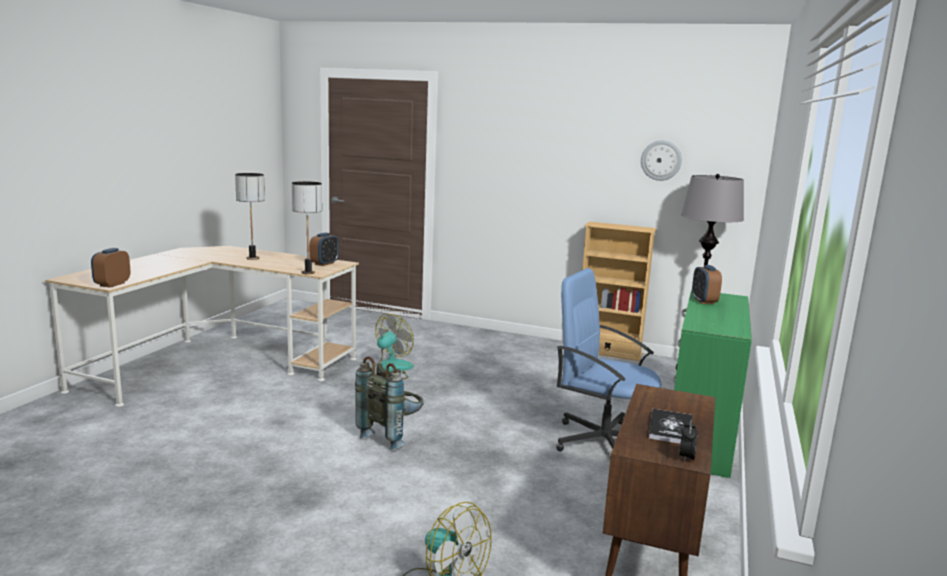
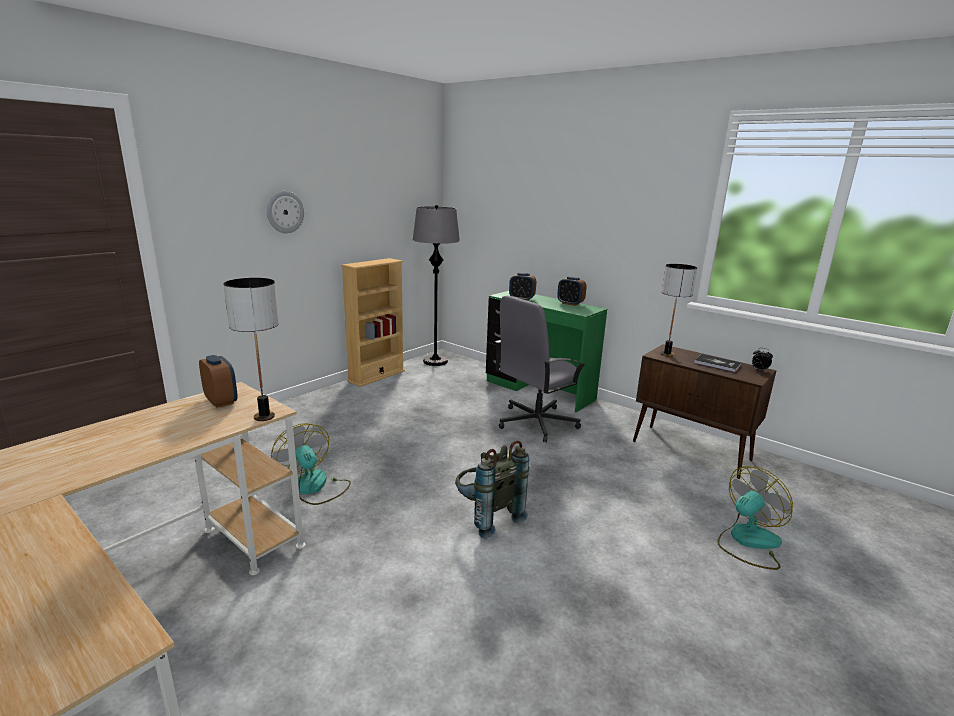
camera: 70 degrees left, 5 degrees up
alarm clock [91,248,130,288] -> alarm clock moved to [557,276,587,306]
table lamp [235,173,265,260] -> table lamp moved to [660,264,697,357]
blue office chair [556,268,661,452] -> grey office chair [495,295,585,442]
wall clock [641,140,682,181] -> wall clock moved to [267,191,304,233]

